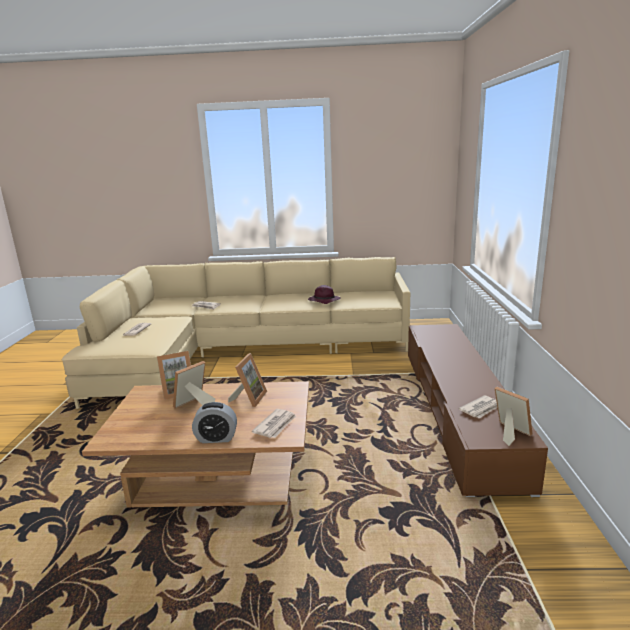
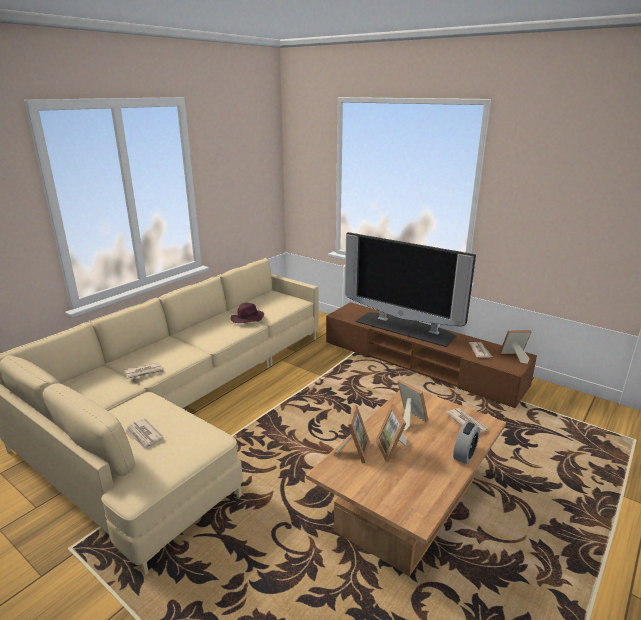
camera: 55 degrees left, 5 degrees up
none -> television [345,232,476,347]

